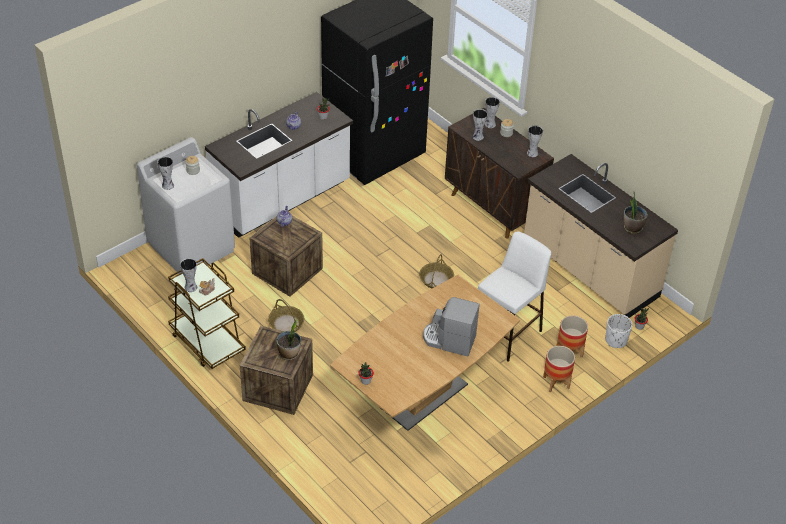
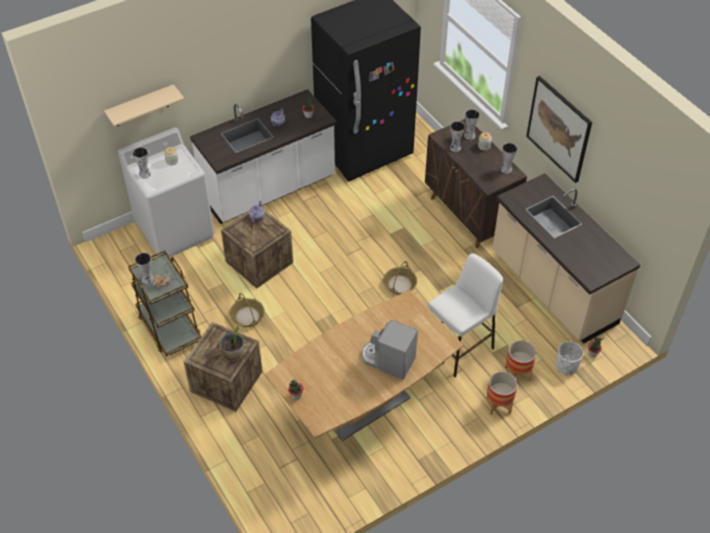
camera: 10 degrees right, 5 degrees up
potted plant [624,192,648,234] -> none
none -> beige shelf [104,84,184,127]
none -> picture [526,76,592,183]

